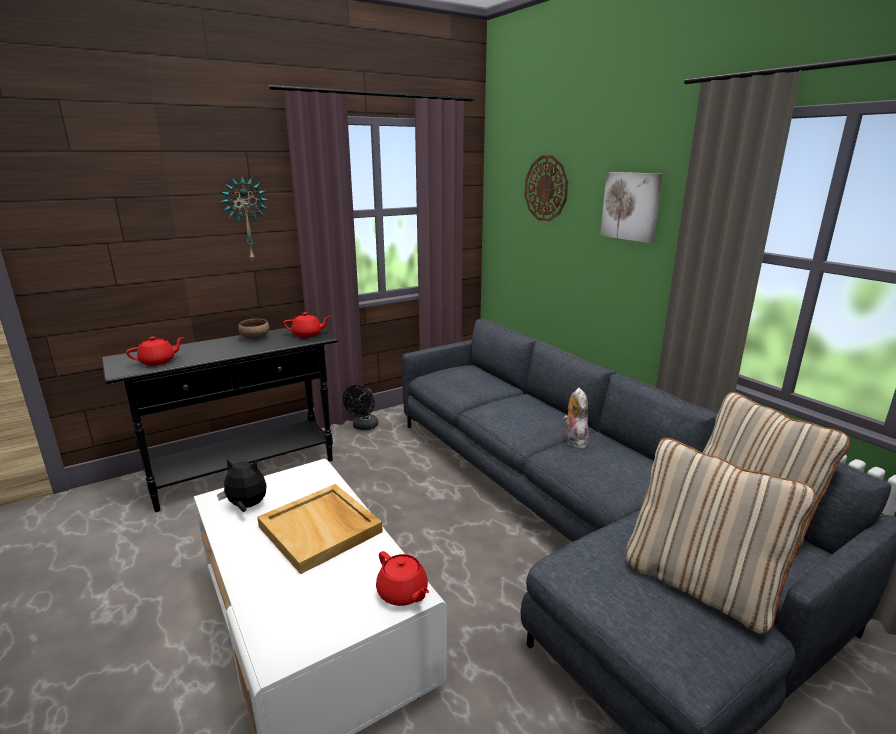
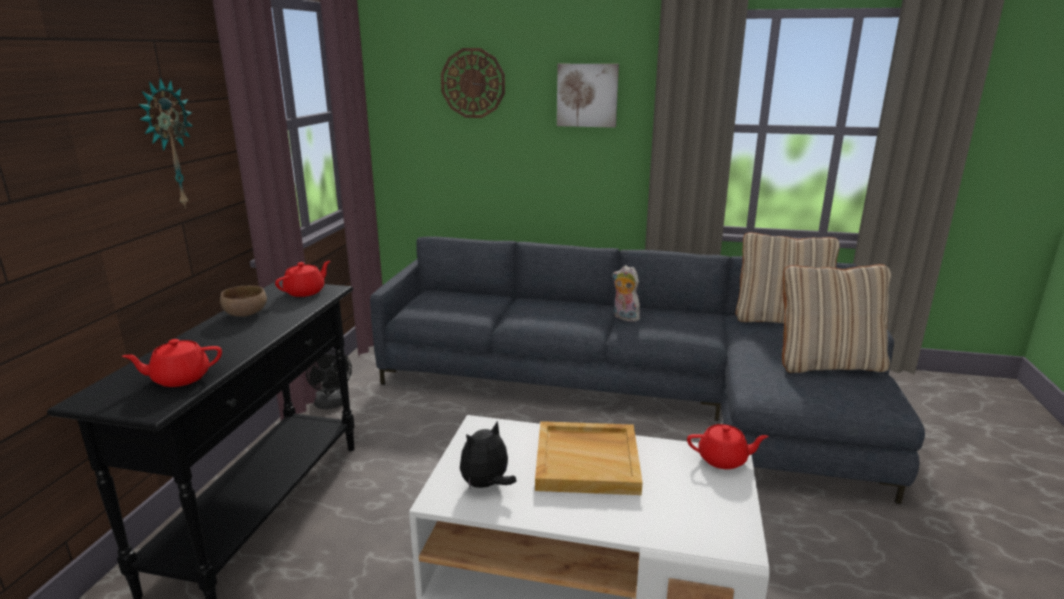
camera: 45 degrees left, 0 degrees up
red teapot [126,336,184,366] -> red teapot turned 120 degrees counterclockwise [122,339,222,387]

